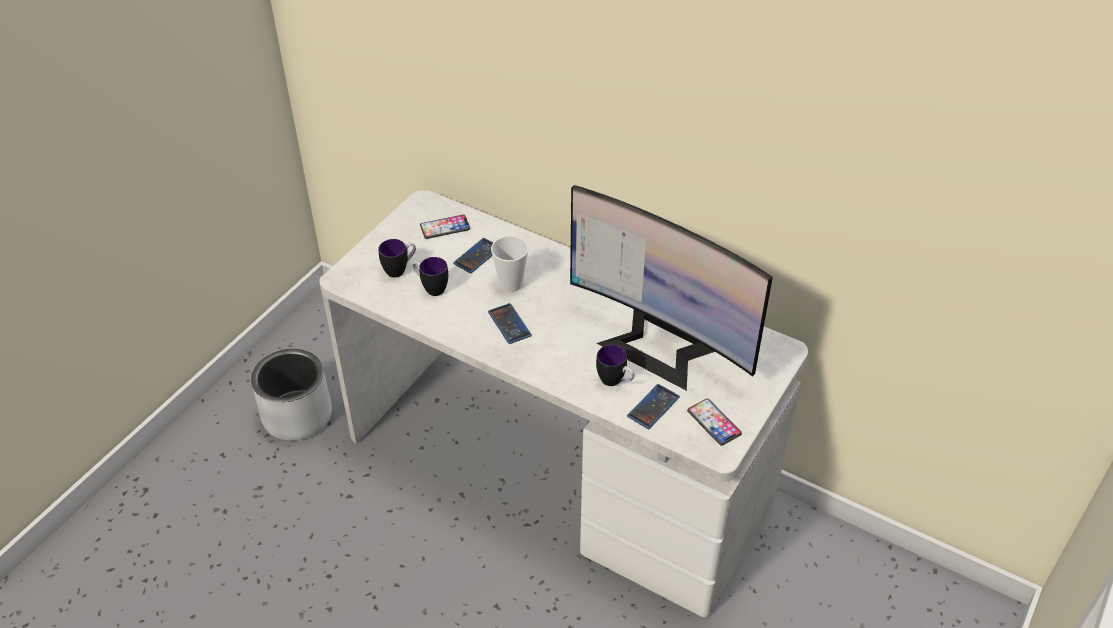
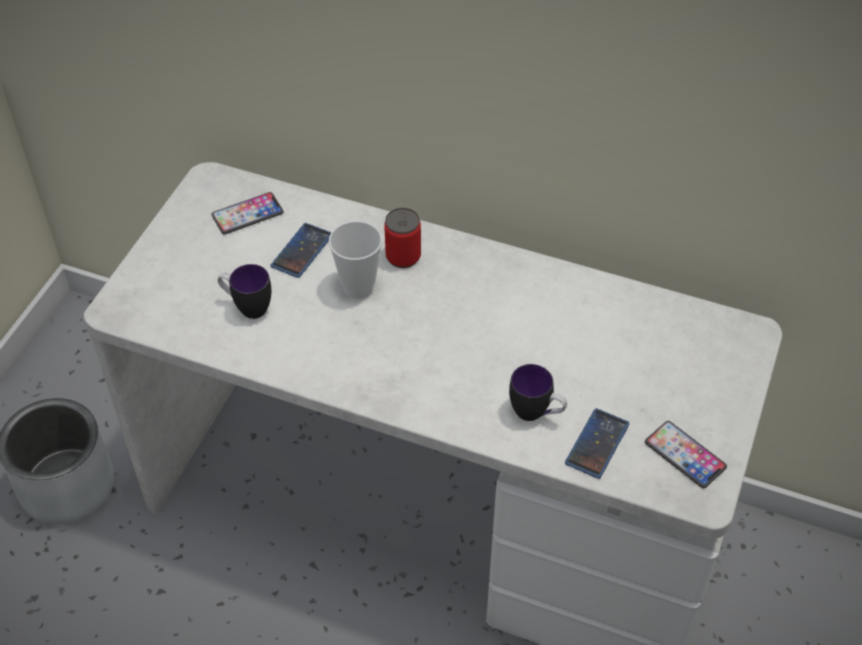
camera: 10 degrees left, 5 degrees up
mug [378,239,416,278] -> none
phone [488,303,532,344] -> none
monitor [570,185,773,391] -> none
none -> can [384,208,421,268]

